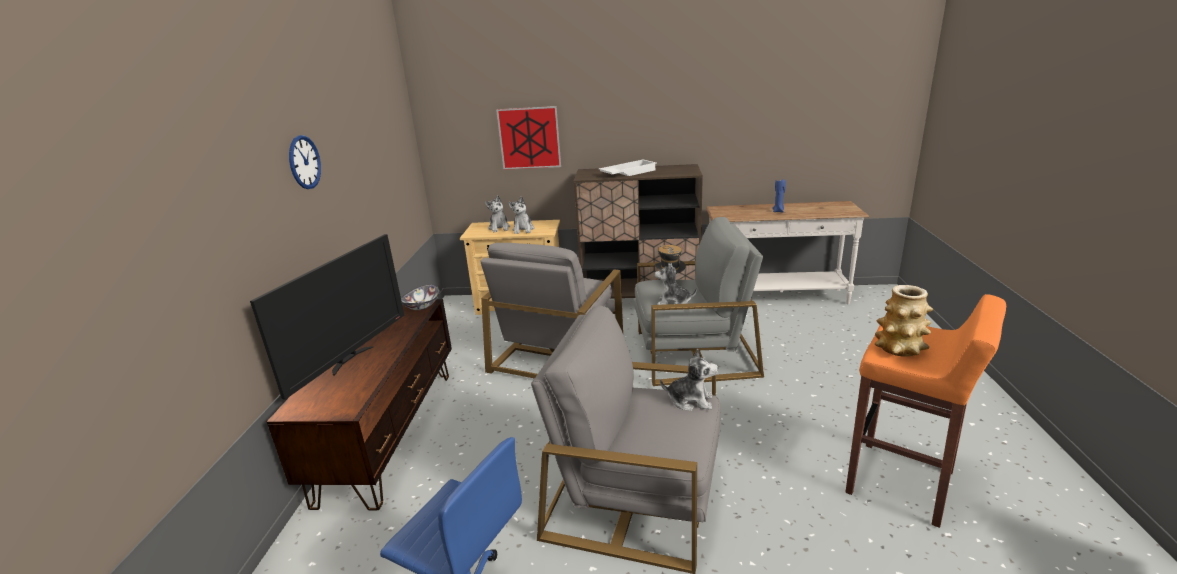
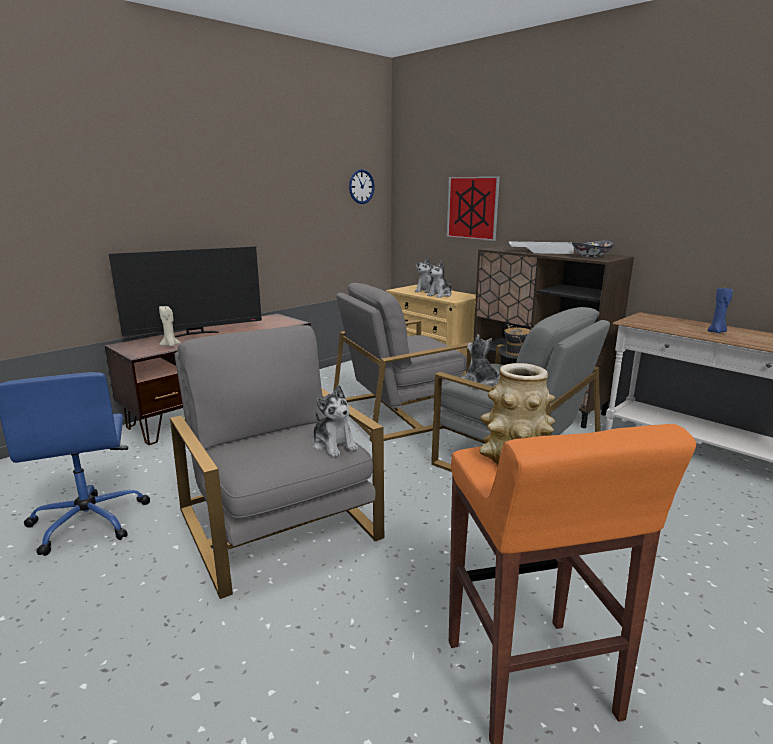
camera: 40 degrees right, 5 degrees down
wall clock [289,135,321,189] -> wall clock moved to [349,169,375,204]
bowl [401,285,440,310] -> bowl moved to [572,240,614,258]
none -> beige candle [159,306,181,346]

